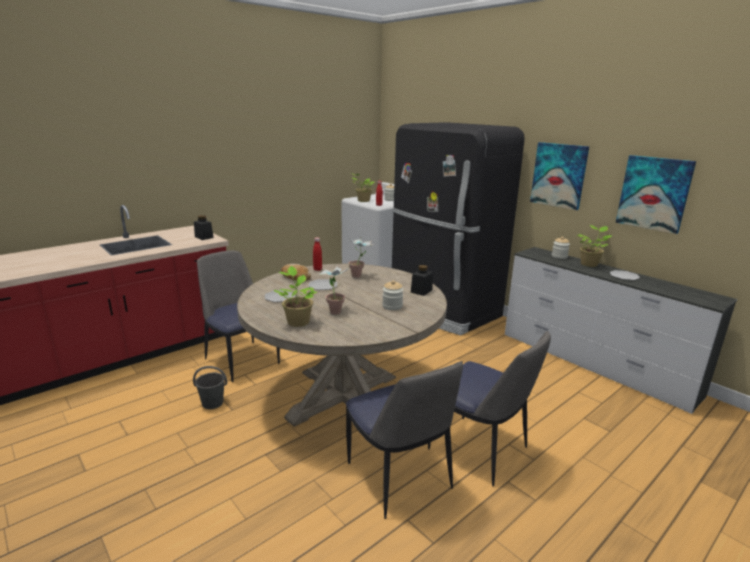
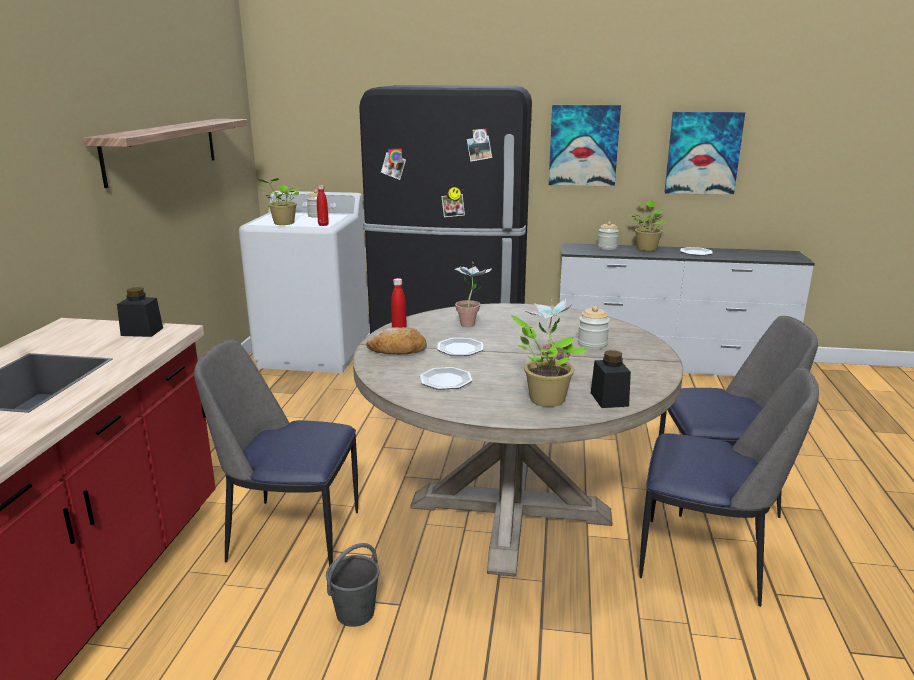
camera: 40 degrees left, 0 degrees up
black jar [411,265,433,296] -> black jar moved to [591,350,631,408]
none -> shelf [83,119,248,188]

